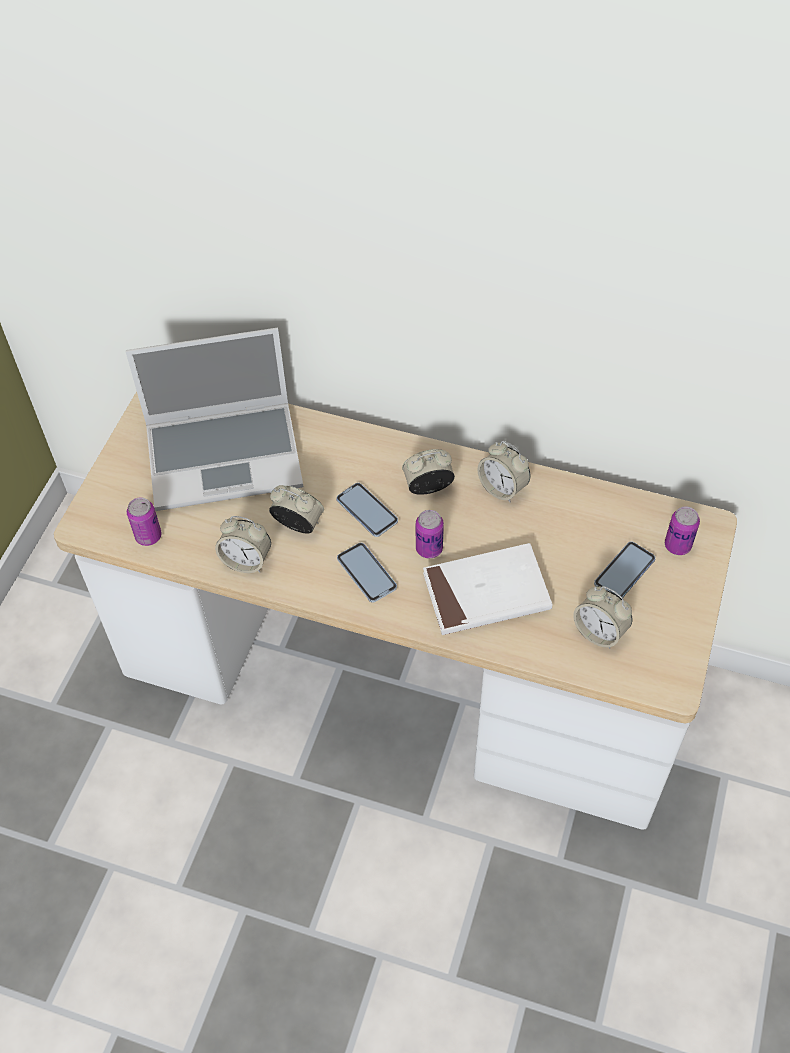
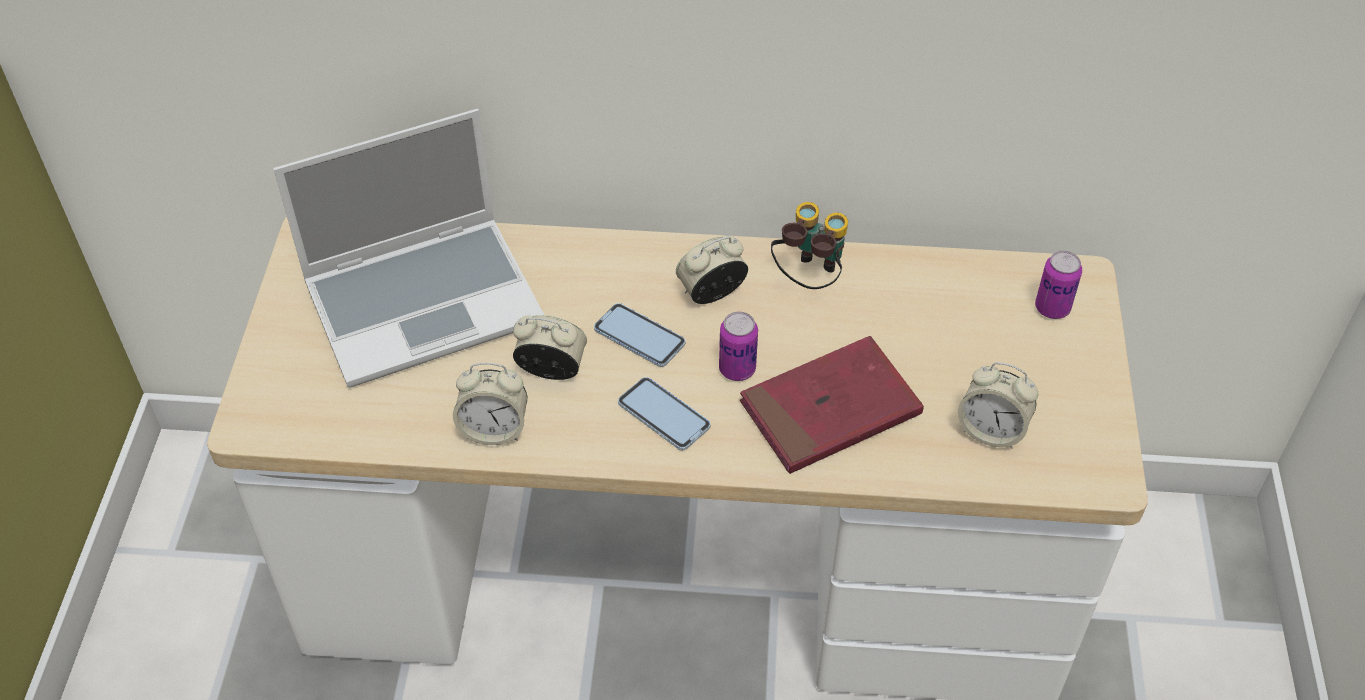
camera: 15 degrees left, 5 degrees down
can [127,497,162,546] -> none
white book [423,543,552,635] -> red book [740,336,924,474]
alarm clock [478,441,531,503] -> binoculars [771,202,848,289]
phone [594,541,656,598] -> none

